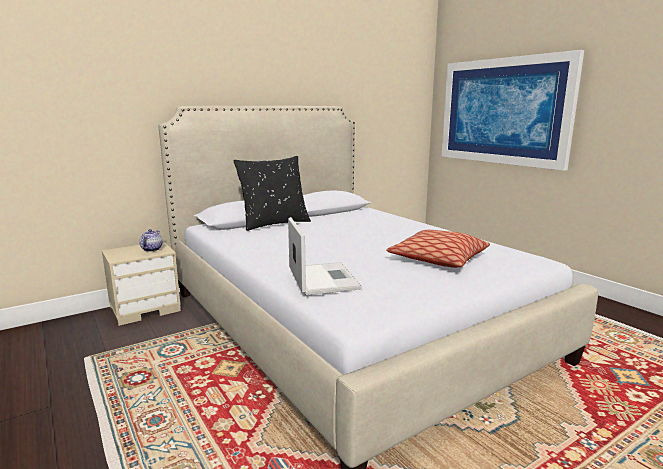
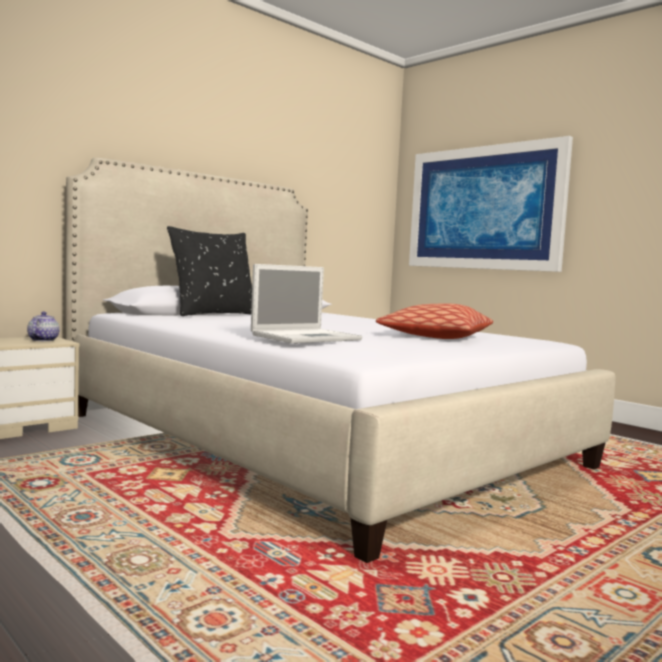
camera: 10 degrees left, 10 degrees down
laptop [288,217,362,295] -> laptop turned 75 degrees clockwise [251,264,362,343]

